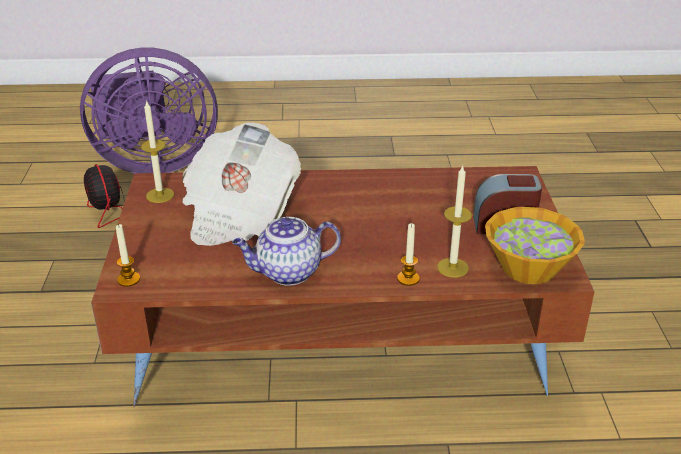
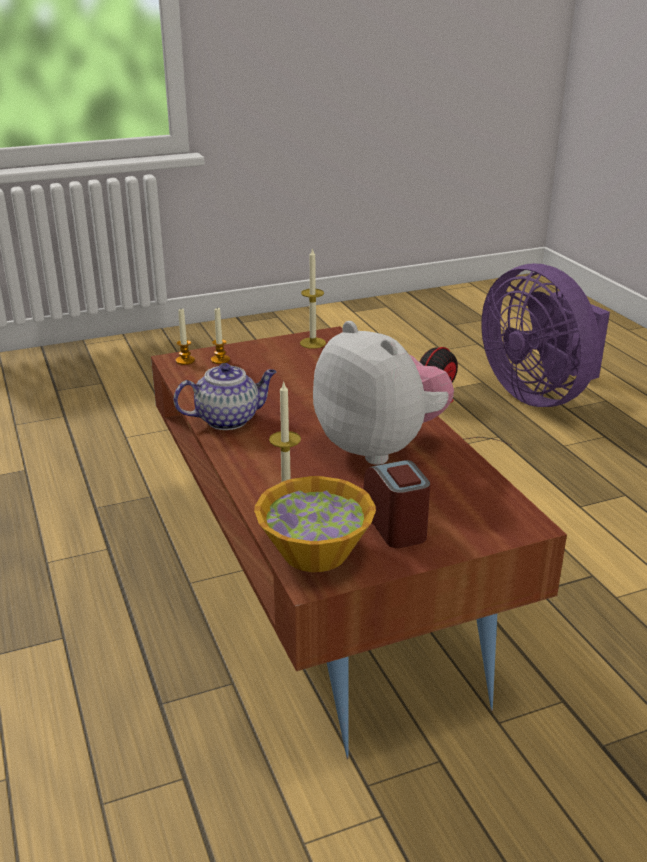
camera: 70 degrees right, 5 degrees down
newspaper [182,122,301,246] -> none
teapot [232,217,341,286] -> teapot turned 105 degrees clockwise [174,363,276,430]
candle [397,223,420,286] -> candle moved to [211,308,230,364]
none -> plush toy [313,321,454,465]

